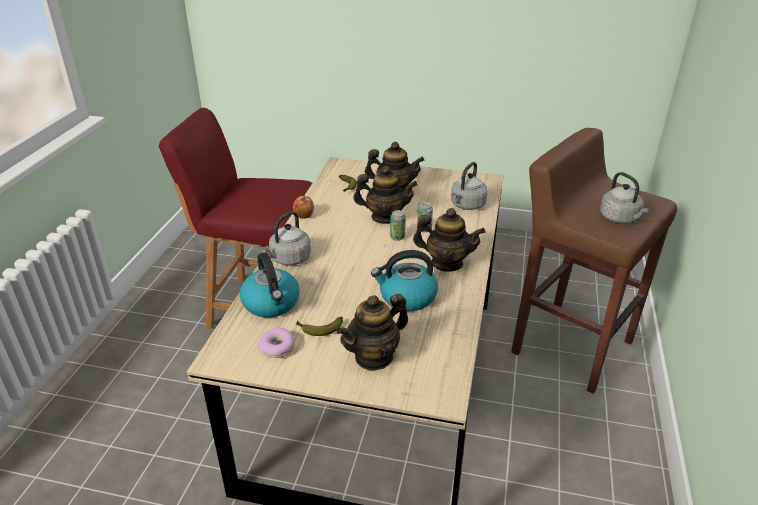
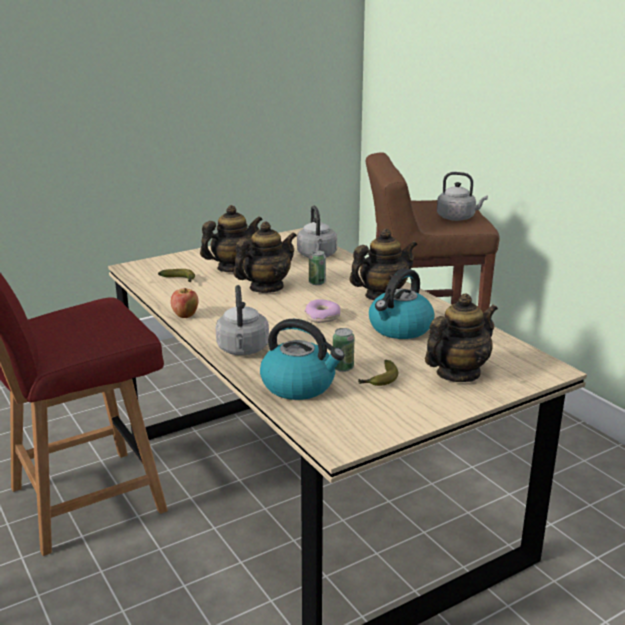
camera: 45 degrees left, 10 degrees down
donut [258,328,295,358] -> donut moved to [305,299,341,323]
teapot [336,294,408,371] -> teapot turned 135 degrees counterclockwise [425,293,498,382]
can [390,210,406,241] -> can moved to [333,328,355,372]

